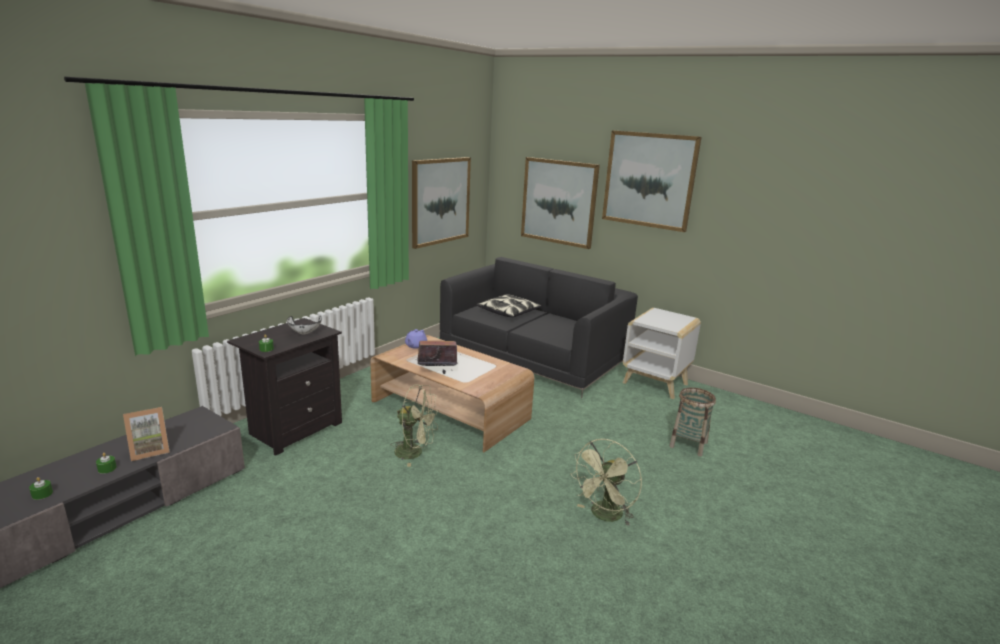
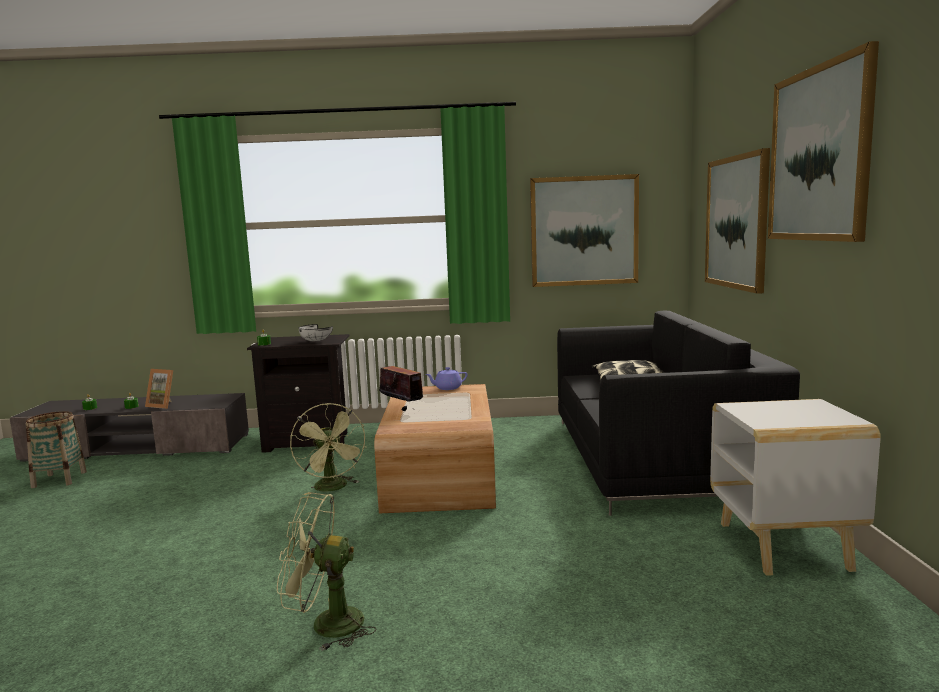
camera: 55 degrees right, 10 degrees down
basket [669,388,716,456] -> basket moved to [26,411,87,488]

